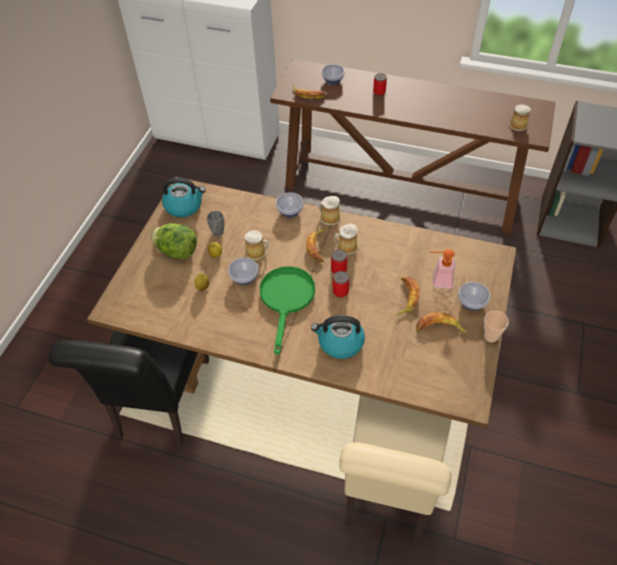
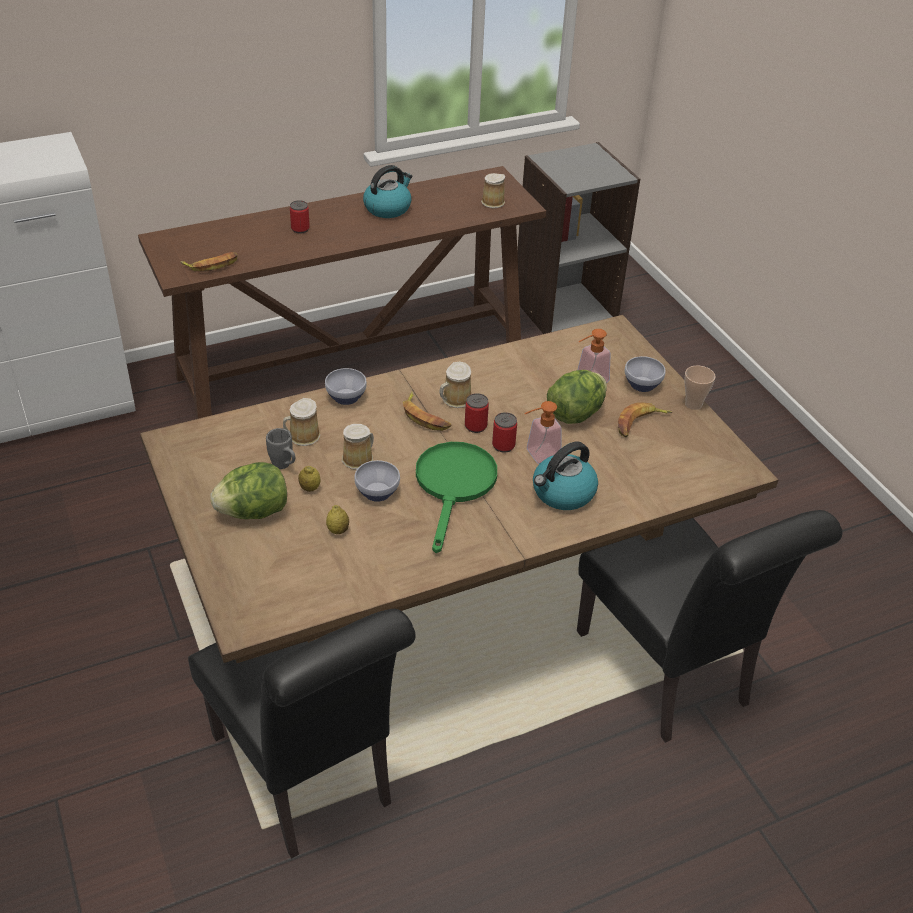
camera: 45 degrees left, 10 degrees down
kettle [162,178,206,218] -> kettle moved to [363,165,412,218]
green frying pan [260,266,315,355] -> green frying pan turned 45 degrees clockwise [416,442,497,553]
mug [319,196,340,225] -> mug moved to [283,398,320,446]
bowl [322,64,345,85] -> none
beige chair [339,395,452,544] -> black chair [577,510,842,743]
banana [397,277,420,315] -> lettuce [547,370,607,424]
none -> soap dispenser [524,401,562,464]

